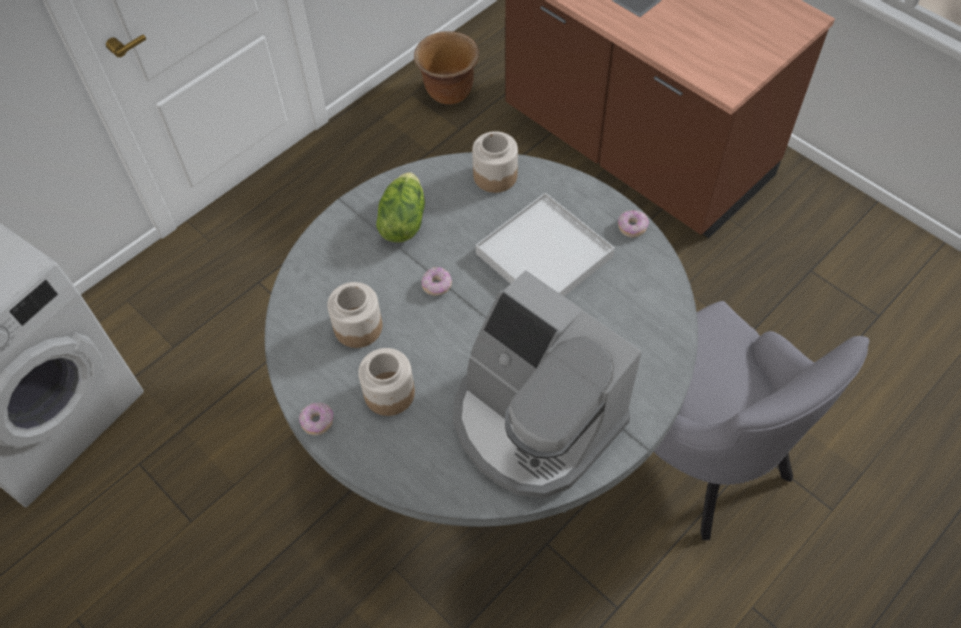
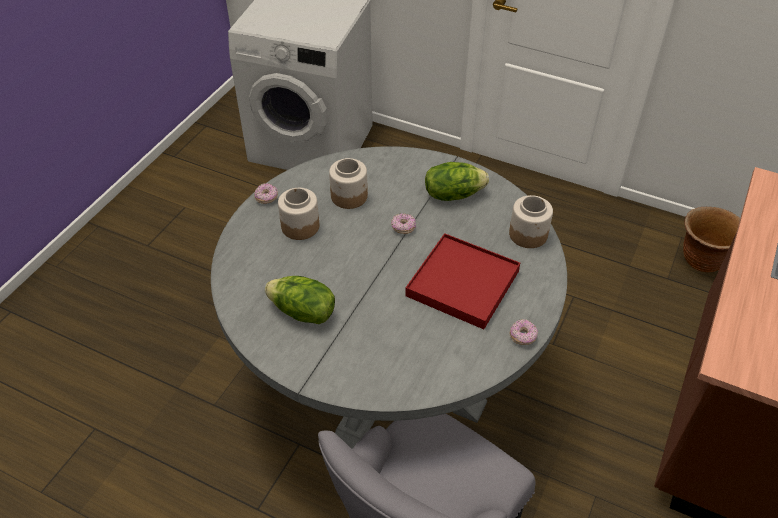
camera: 70 degrees right, 10 degrees down
coffee machine [453,270,641,498] -> lettuce [265,276,335,324]
white tray [476,193,615,296] -> red tray [405,233,520,329]

